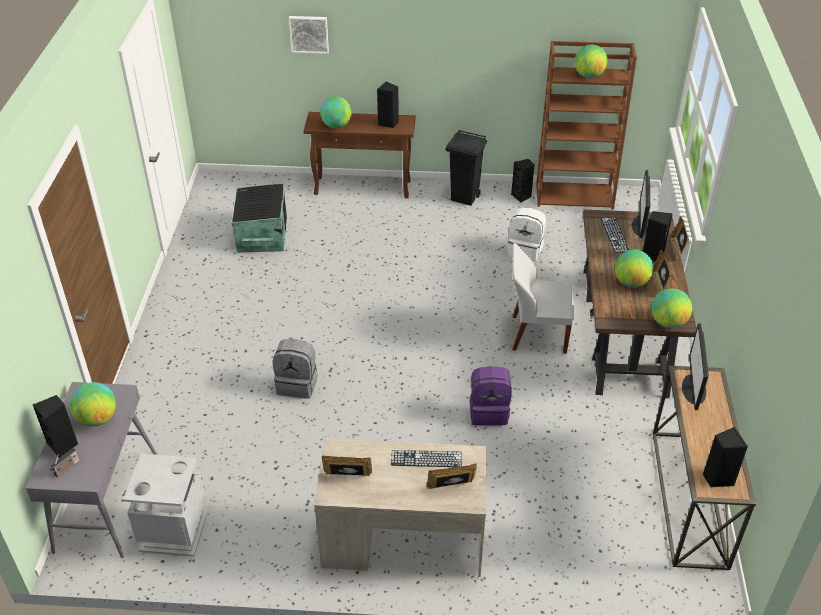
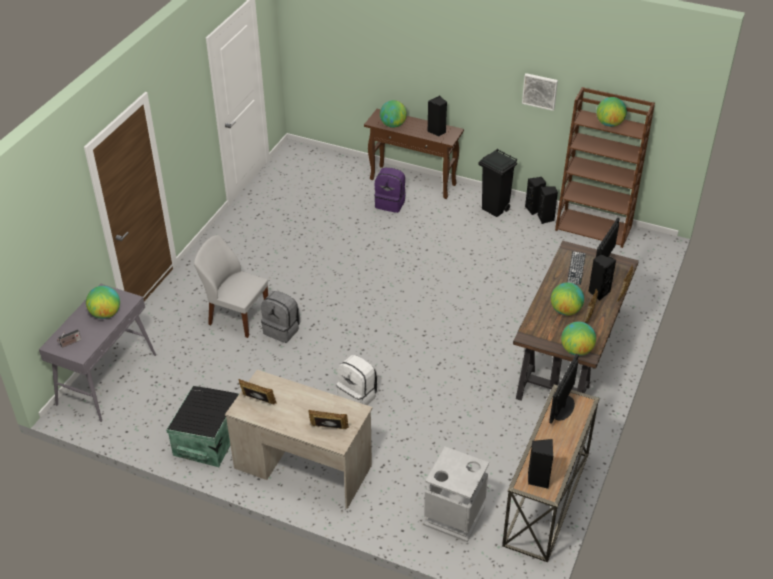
camera: 20 degrees right, 0 degrees up
black speaker [33,395,78,458] -> black speaker moved to [525,177,546,215]
grey trash can [123,453,208,557] -> grey trash can moved to [424,447,489,542]
black storage box [231,184,287,252] -> black storage box moved to [166,386,239,467]
picture [289,16,329,54] -> picture moved to [522,73,558,111]
keyboard [391,450,462,467] -> none
purple backpack [470,366,512,425] -> purple backpack moved to [374,168,406,213]
white backpack [508,207,546,262] -> white backpack moved to [336,355,379,405]
white chair [512,243,574,354] -> white chair moved to [194,235,268,338]

